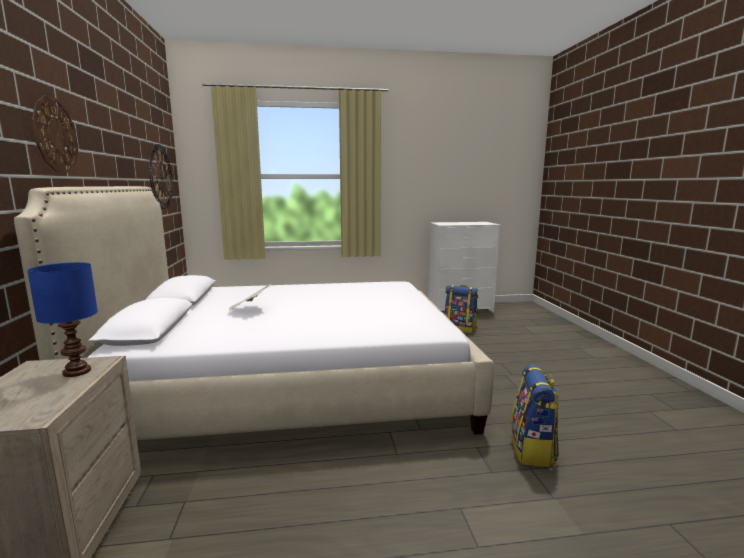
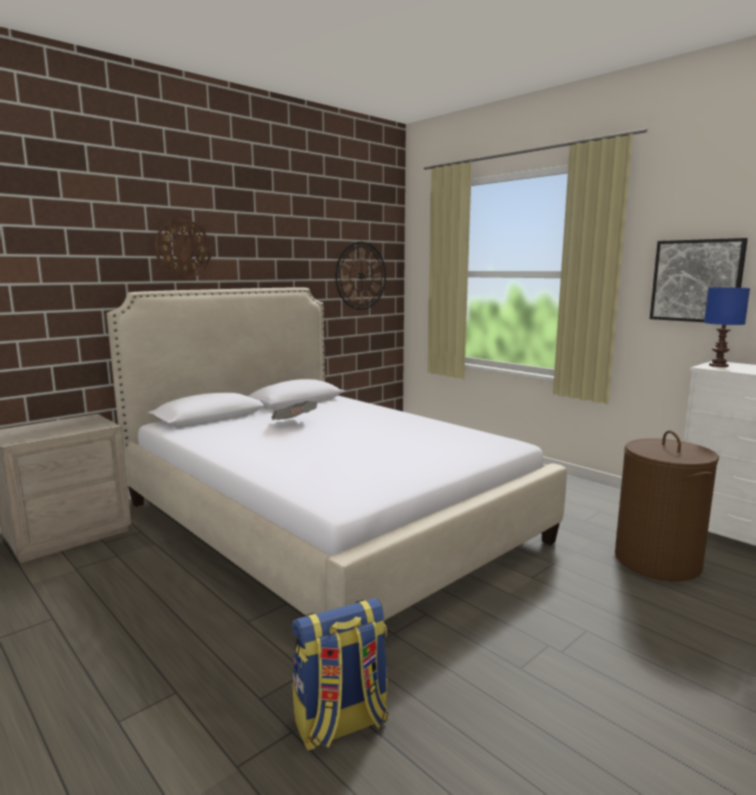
camera: 55 degrees right, 0 degrees up
blue table lamp [27,262,98,377] -> blue table lamp moved to [704,287,750,367]
backpack [444,285,478,333] -> brown laundry basket [615,430,719,581]
none -> picture [650,238,748,322]

